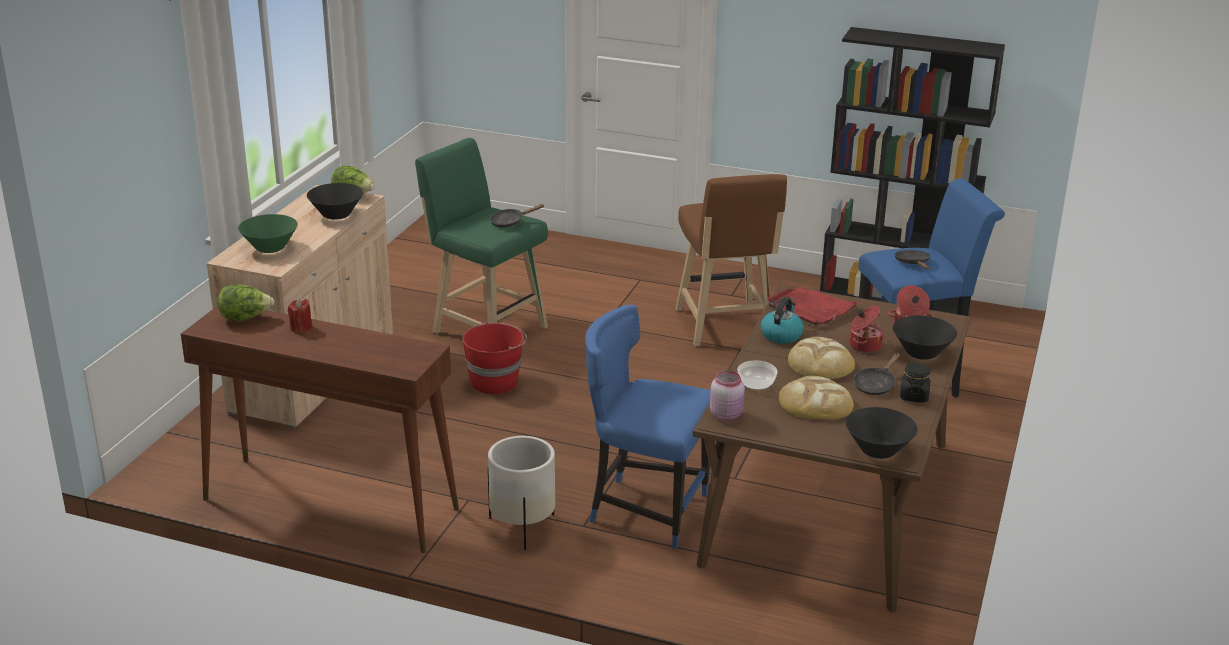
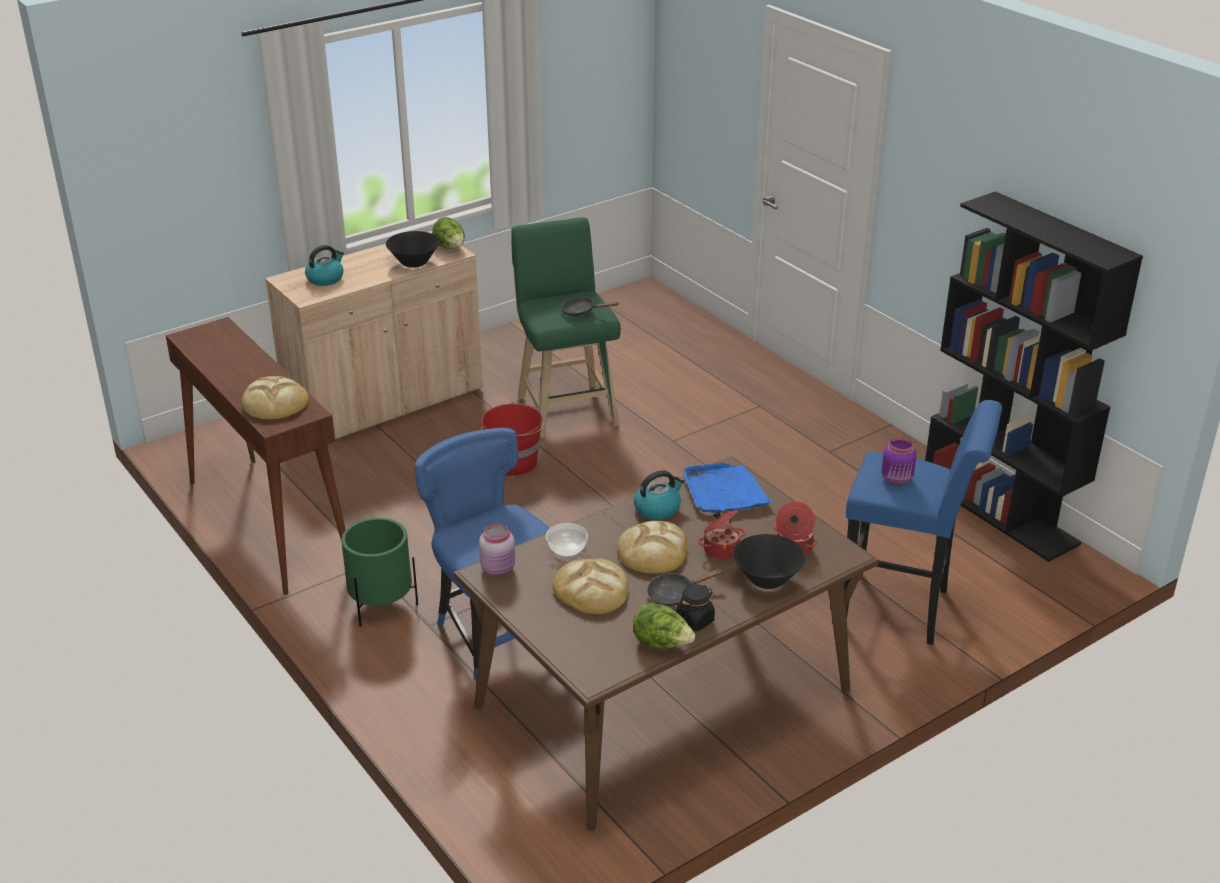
camera: 35 degrees right, 5 degrees up
lettuce [218,284,274,321] -> lettuce moved to [633,603,695,649]
green bowl [238,214,298,253] -> kettle [305,245,344,286]
red candle [288,299,312,333] -> none
white planter [488,436,555,550] -> green planter [341,518,418,627]
brown stool [675,174,787,347] -> none
red tray [766,287,860,326] -> blue tray [683,463,773,513]
black bowl [846,407,918,459] -> none
black frying pan [895,250,930,270] -> purple jar [881,437,917,485]
none -> bread [242,376,309,419]

